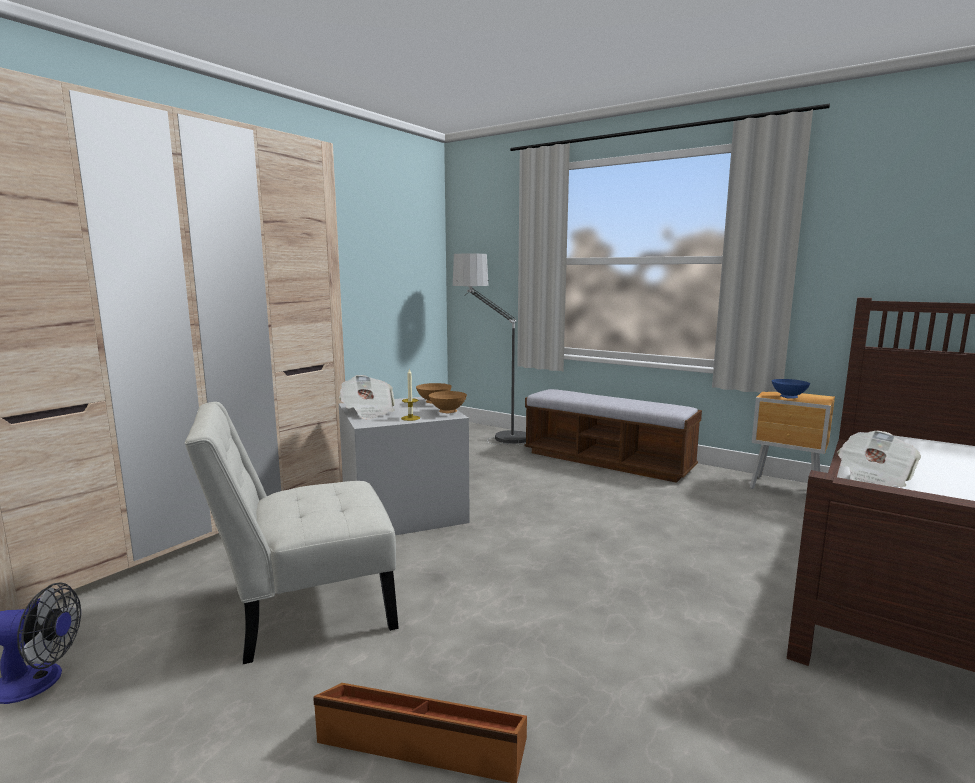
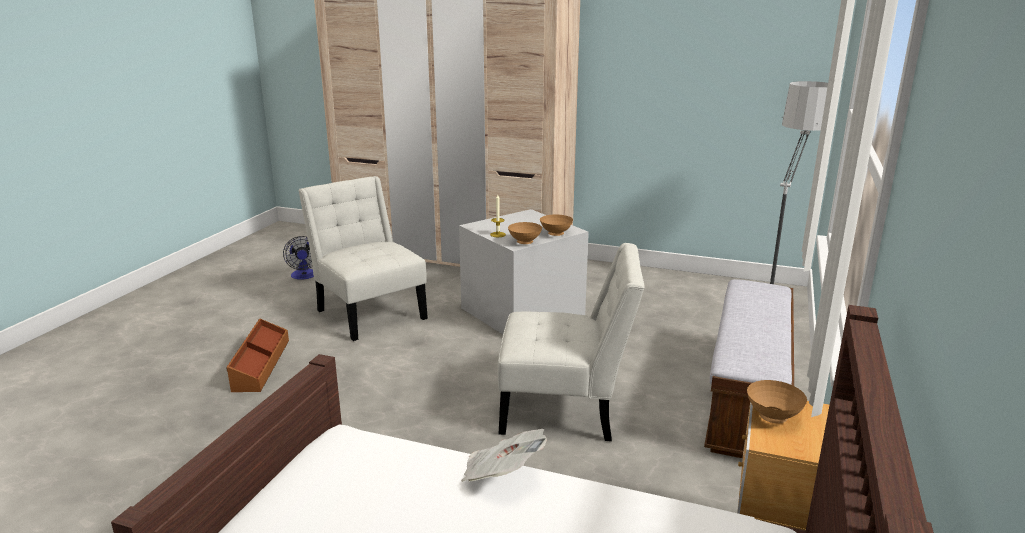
camera: 75 degrees right, 10 degrees up
newspaper [339,375,395,419] -> none
blue bowl [772,379,810,399] -> brown bowl [747,380,807,423]
none -> white chair [497,243,645,441]

